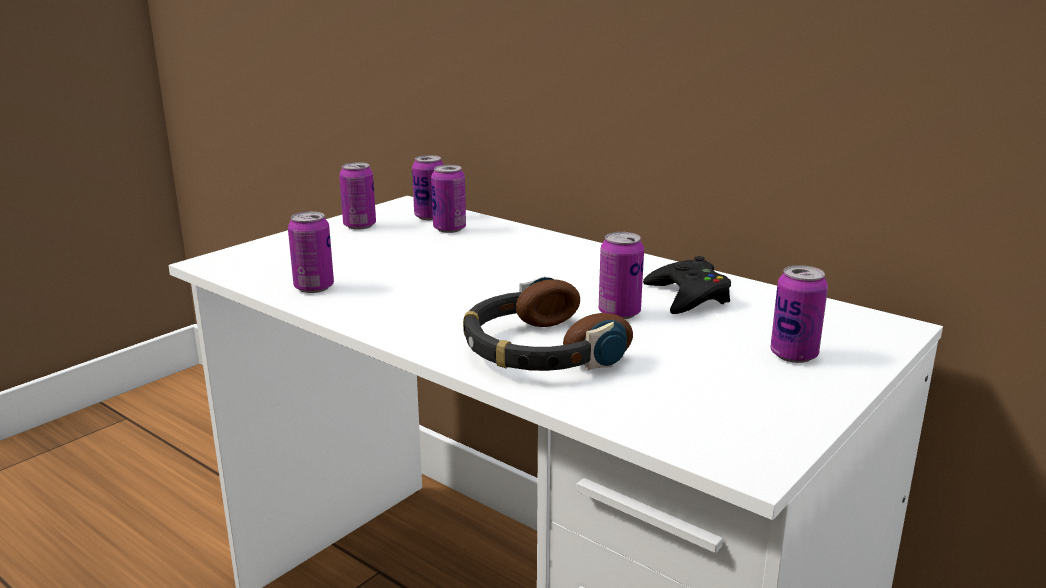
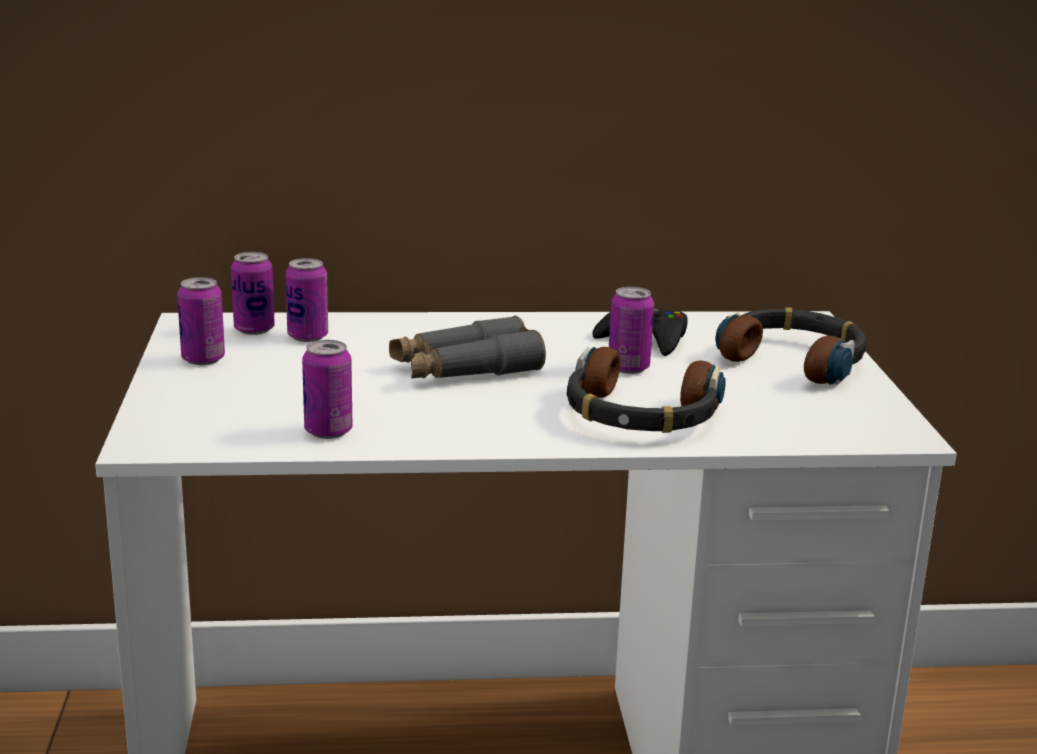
camera: 45 degrees left, 0 degrees up
can [770,265,828,363] -> headphones [715,307,866,385]
none -> grey binoculars [389,315,546,378]

